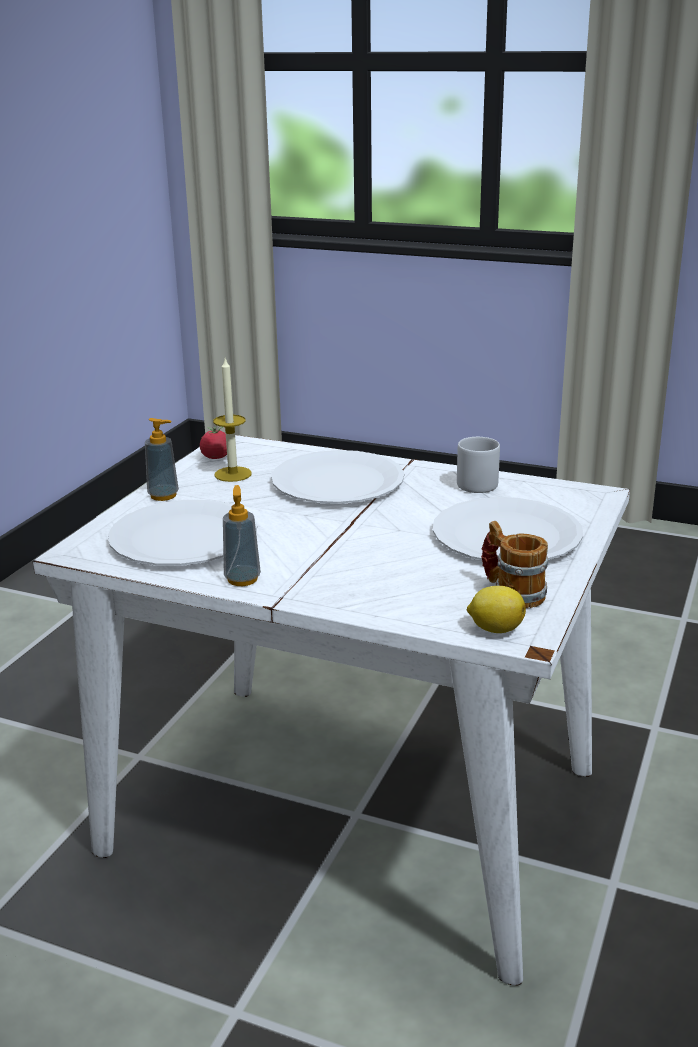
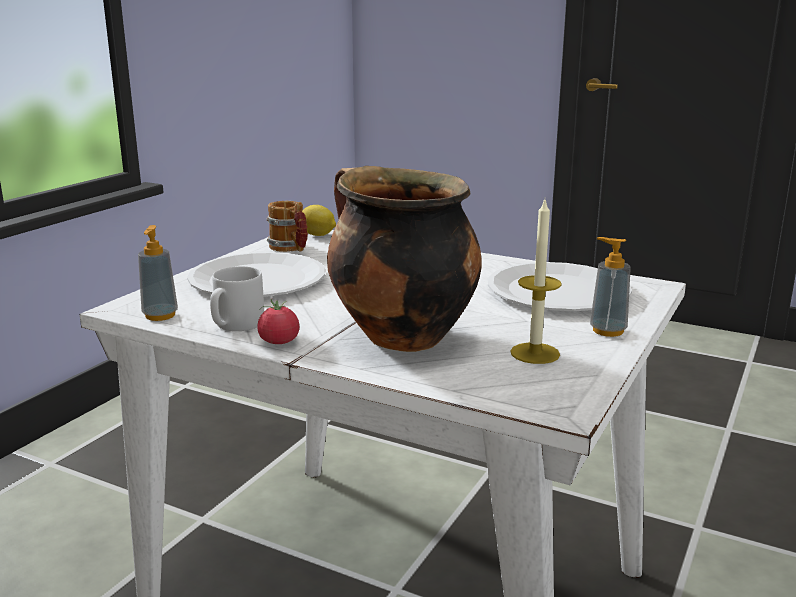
camera: 175 degrees left, 5 degrees down
tomato [200,427,227,459] -> tomato moved to [258,299,299,344]
soap dispenser [223,485,261,586] -> soap dispenser moved to [138,225,178,321]
white plate [271,450,404,504] -> cooking pot [327,166,482,352]

